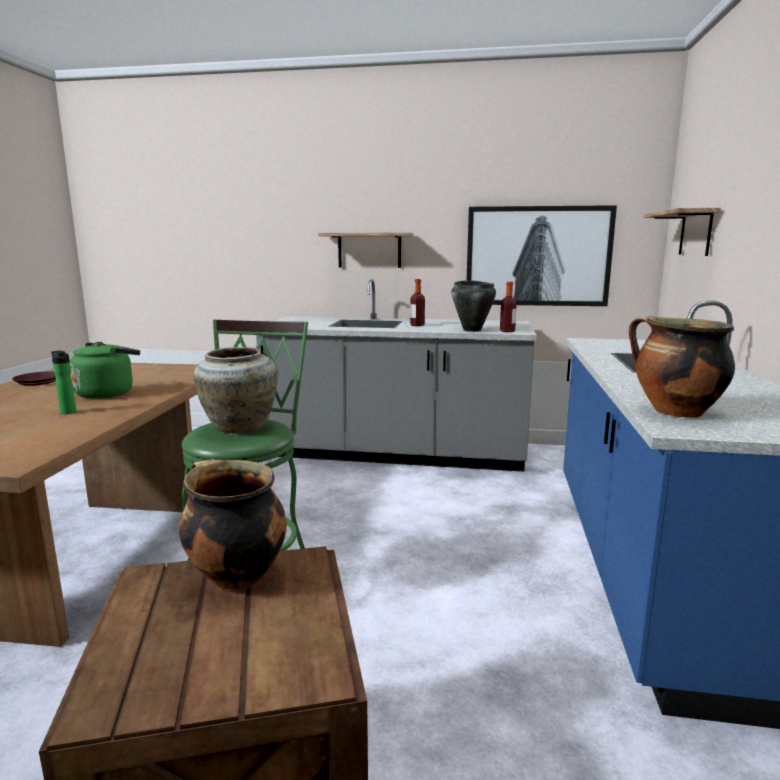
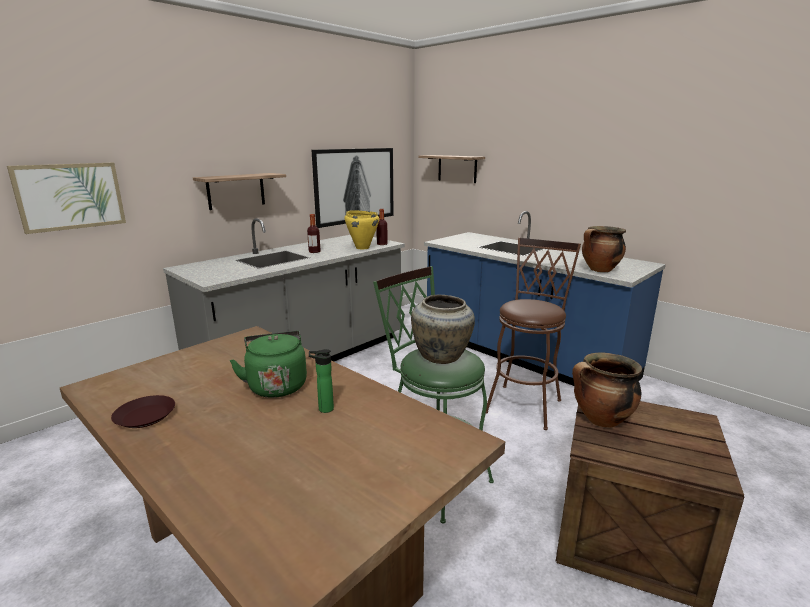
camera: 55 degrees left, 5 degrees up
black cooking pot [451,280,496,332] -> yellow cooking pot [345,210,379,249]
none -> picture [7,163,126,234]
none -> brown stool [486,238,581,430]

